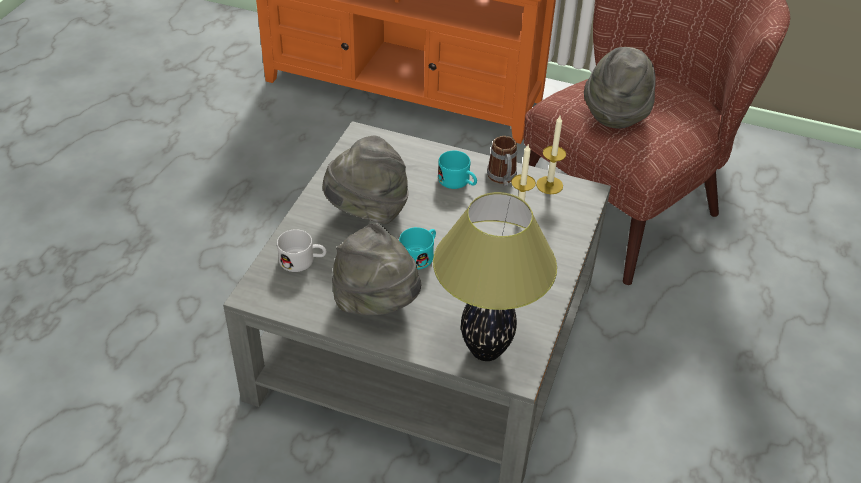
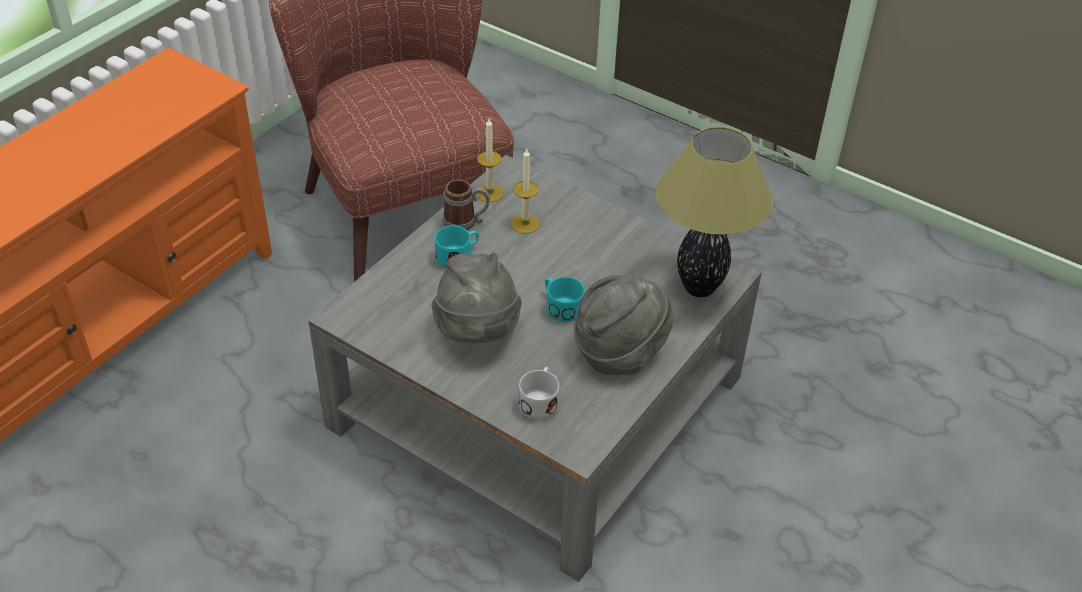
camera: 75 degrees left, 0 degrees up
grey hat [584,47,656,129] -> none

